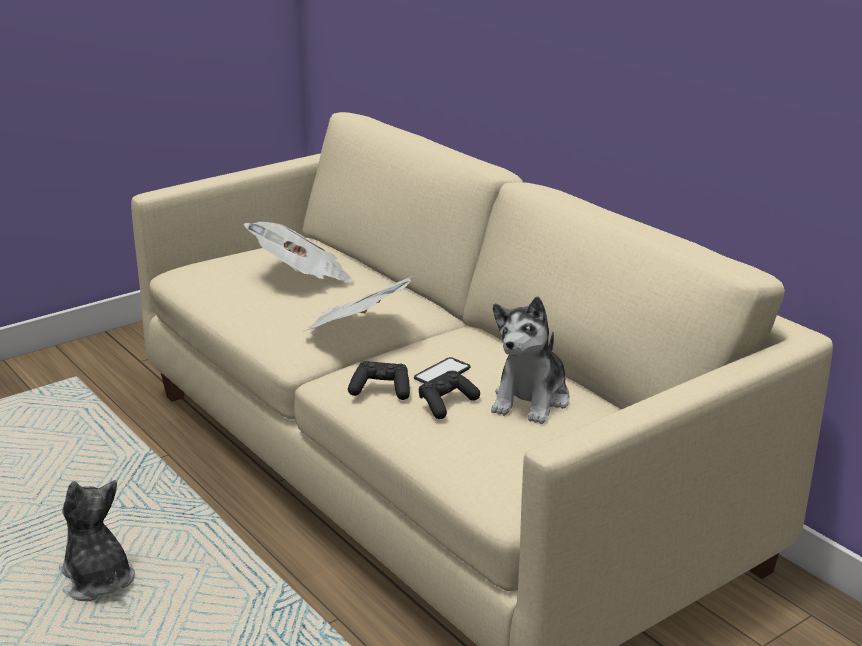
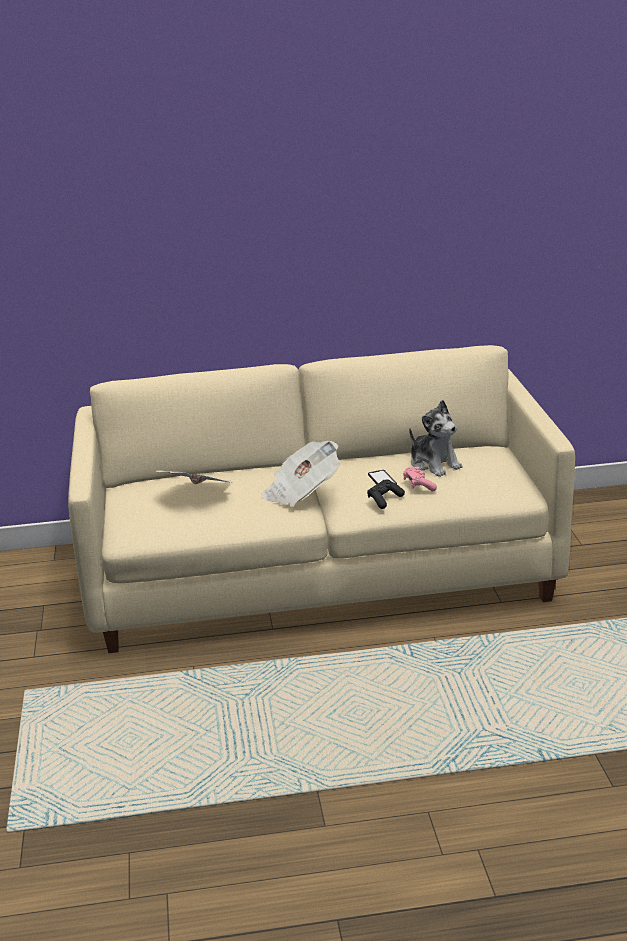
camera: 60 degrees left, 0 degrees up
plush toy [59,480,135,601] -> none
black game controller [419,371,480,419] -> pink game controller [403,467,437,491]

